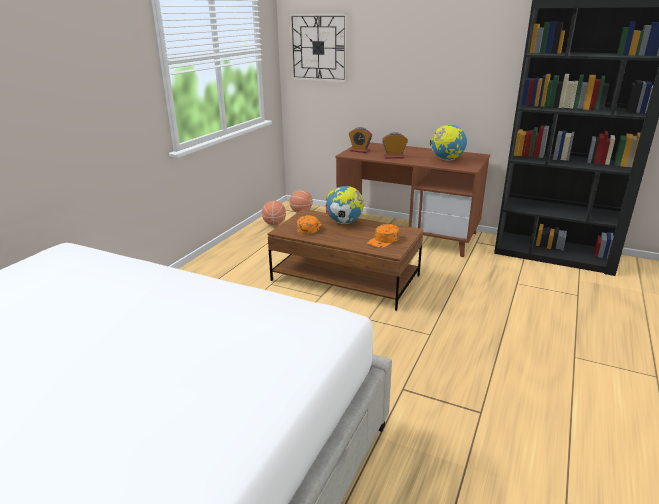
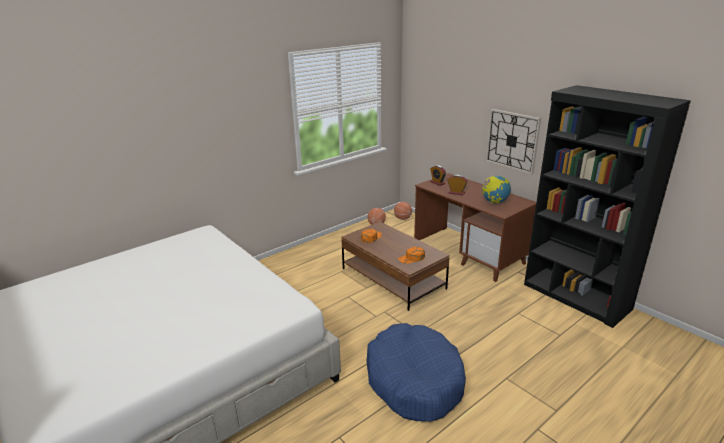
camera: 25 degrees right, 0 degrees up
wall clock [289,13,348,82] -> wall clock moved to [486,109,541,175]
globe [325,186,364,224] -> none
none -> blue dog bed [367,323,466,422]

